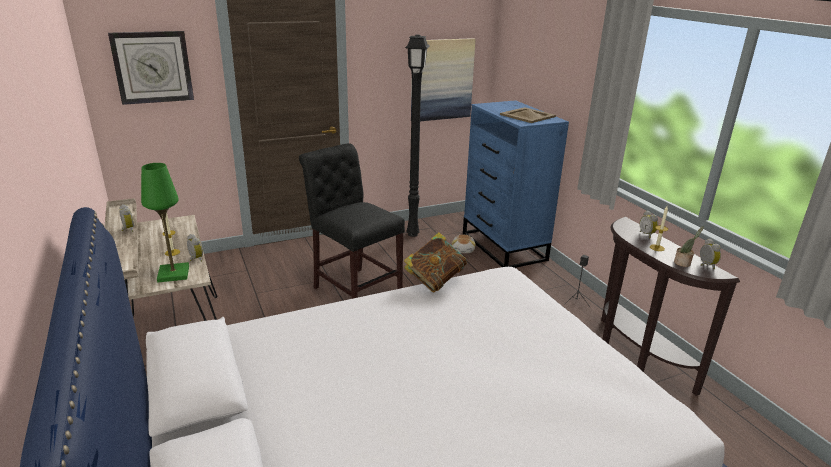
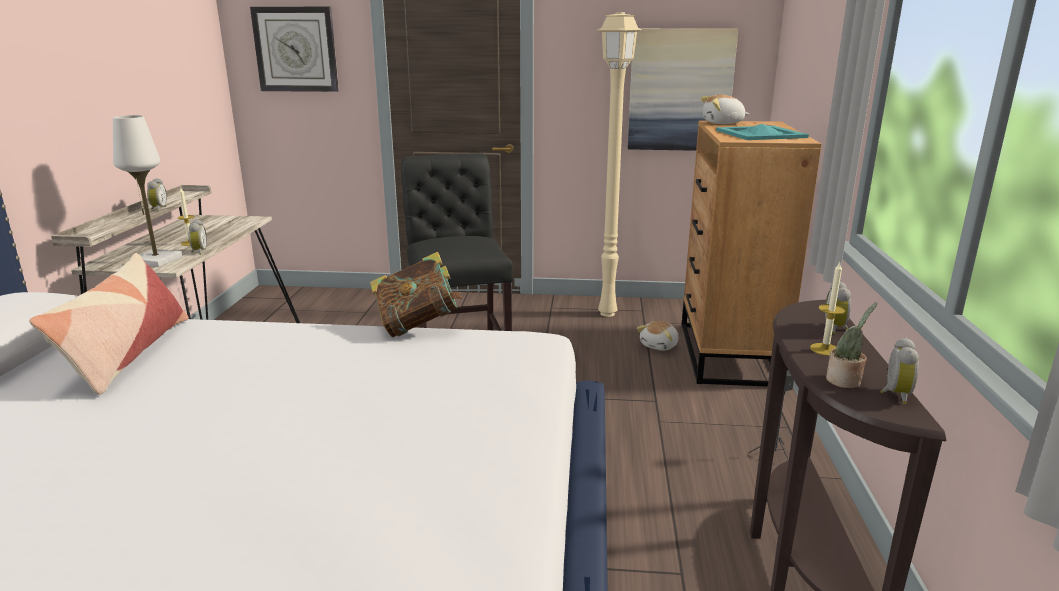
camera: 30 degrees right, 5 degrees down
green table lamp [141,163,189,283] -> white table lamp [113,115,182,267]
black floor lamp [405,35,430,237] -> beige floor lamp [598,12,641,317]
blue dresser [463,100,569,268] -> brown dresser [681,121,822,387]
beige tray [500,107,556,123] -> turquoise tray [716,124,809,140]
none -> pillow [29,253,189,395]
none -> plush toy [701,94,749,124]

